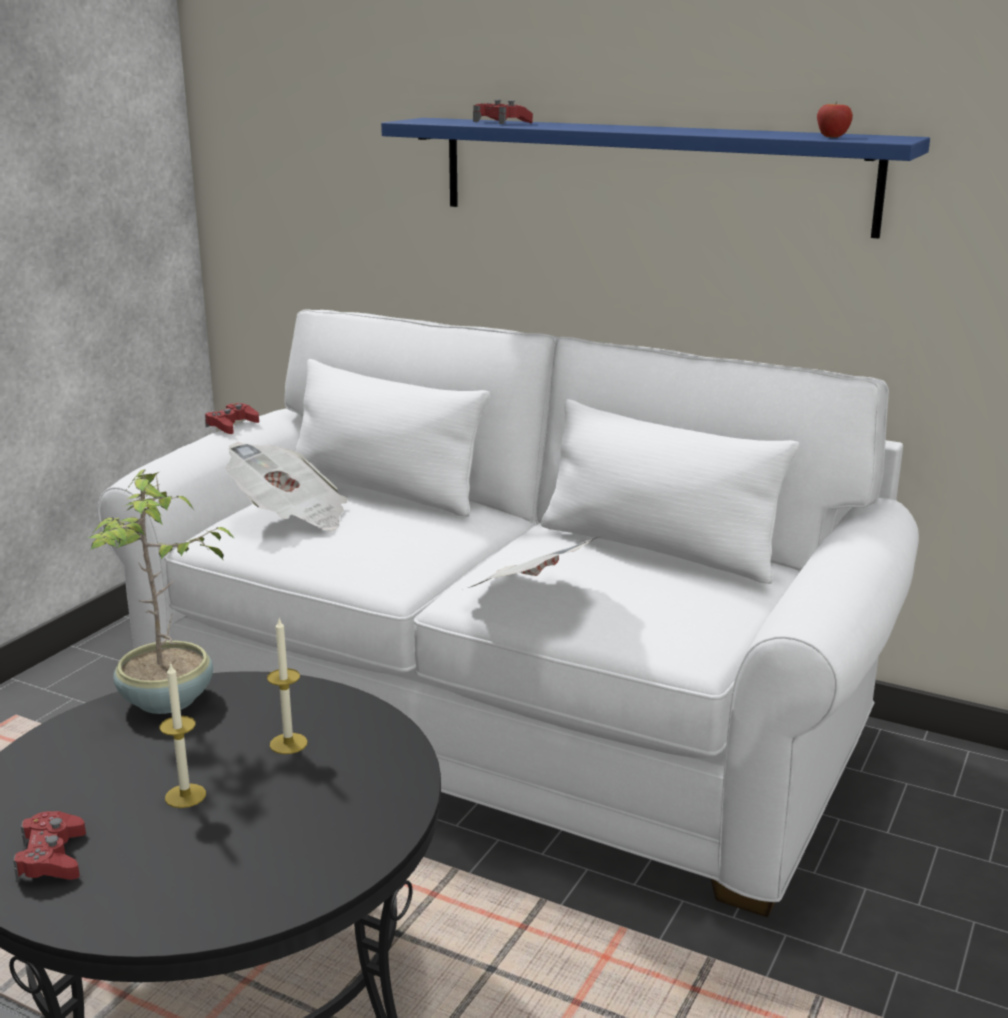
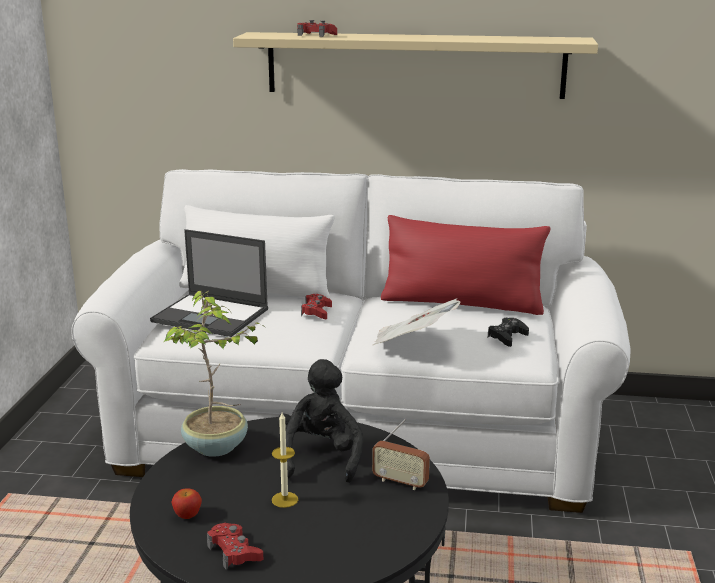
camera: 20 degrees left, 0 degrees up
red game controller [205,403,259,434] -> red game controller moved to [301,294,332,319]
newspaper [225,443,347,531] -> laptop [150,229,268,337]
candle [267,619,308,754] -> black plush toy [277,359,363,483]
blue shelf [381,118,930,239] -> beige shelf [233,32,598,99]
white pillow [541,399,799,584] -> red pillow [381,215,551,315]
apple [817,102,853,138] -> apple moved to [172,488,202,519]
none -> radio [372,419,430,490]
none -> black game controller [488,318,529,347]

